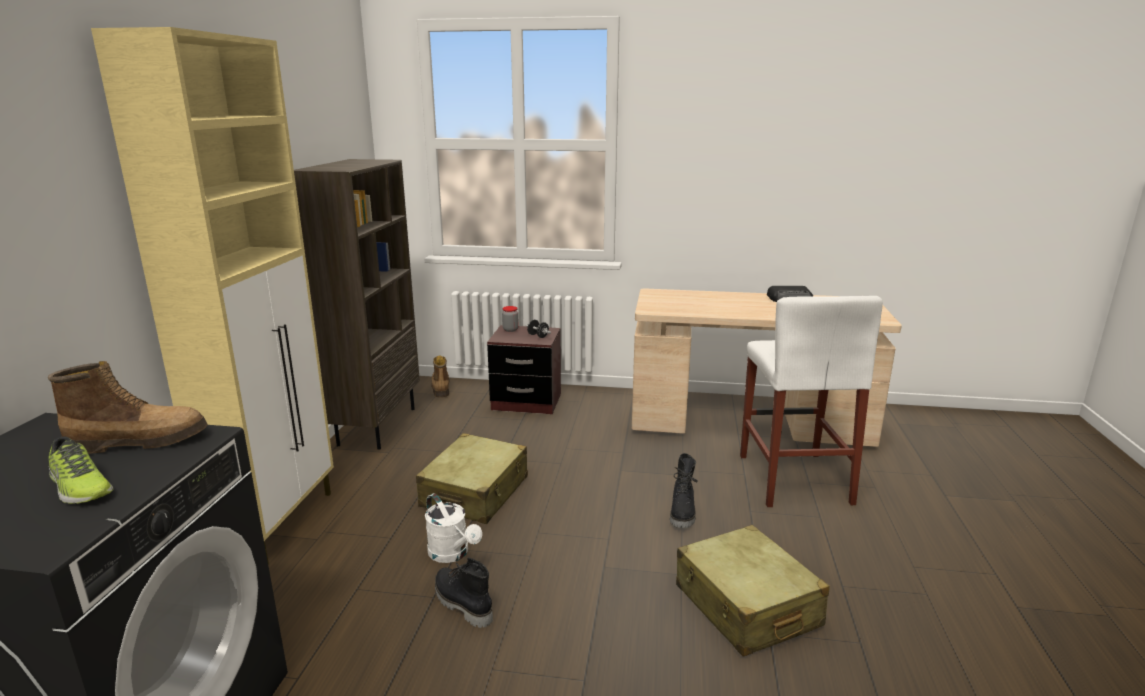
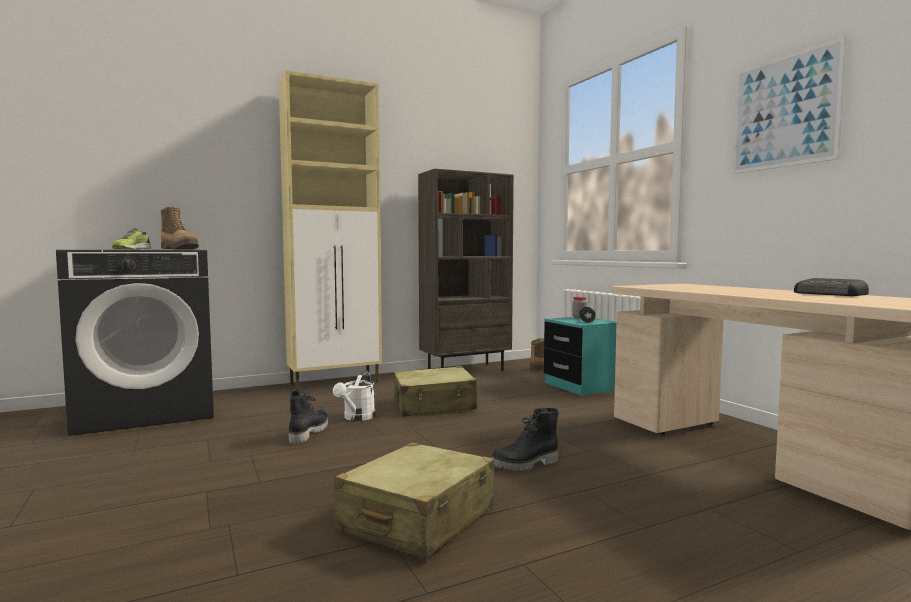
camera: 55 degrees right, 15 degrees down
brown nightstand [487,325,561,414] -> turquoise nightstand [544,317,617,396]
white stool [740,296,883,507] -> none
none -> picture [732,36,847,174]

